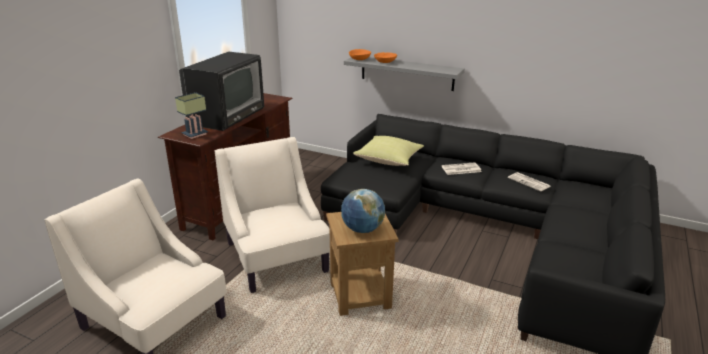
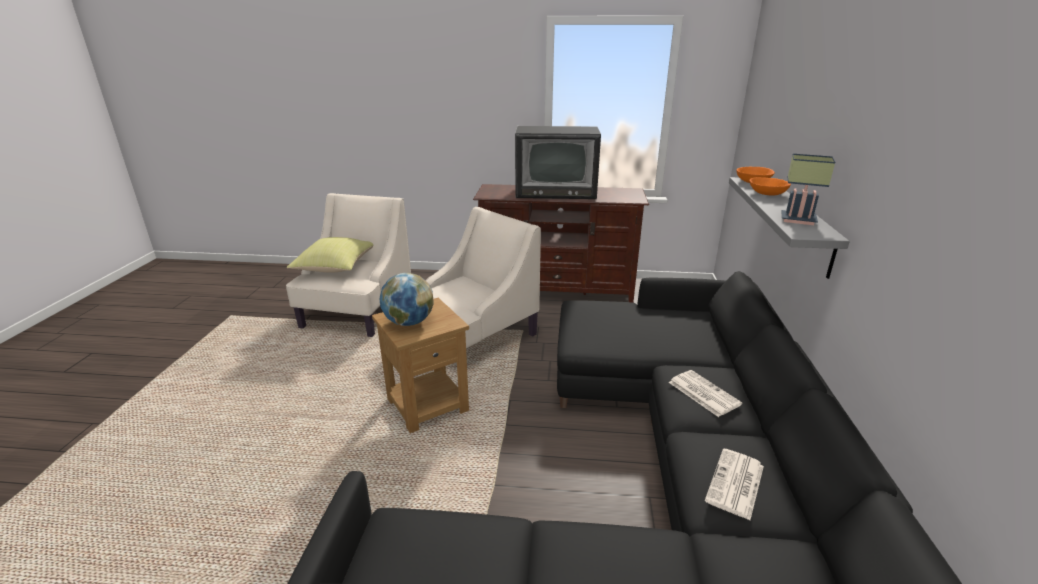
camera: 70 degrees right, 0 degrees up
table lamp [175,92,208,139] -> table lamp moved to [781,154,835,225]
yellow pillow [353,136,424,166] -> yellow pillow moved to [287,237,374,273]

